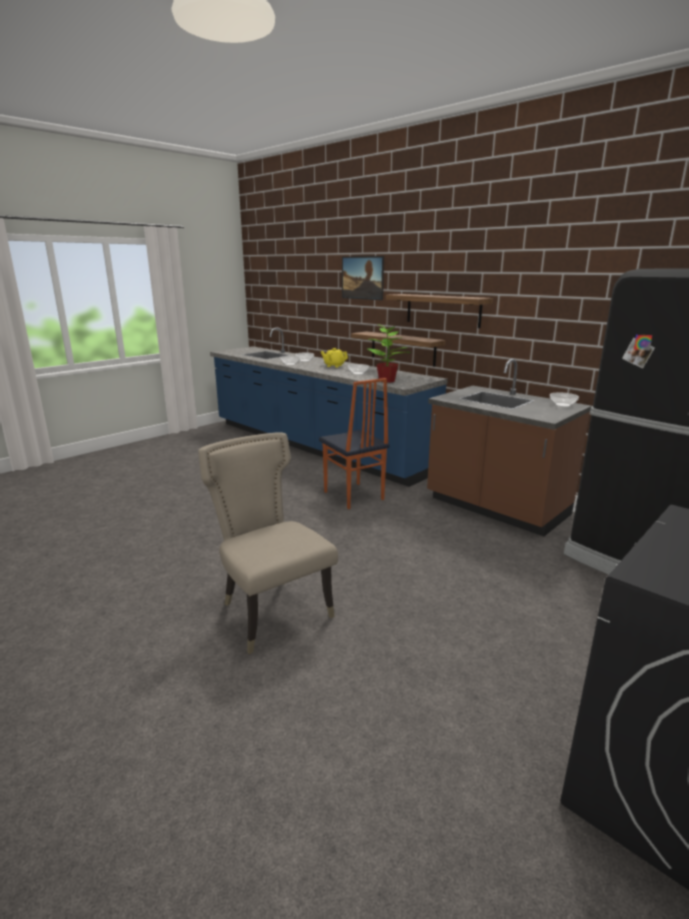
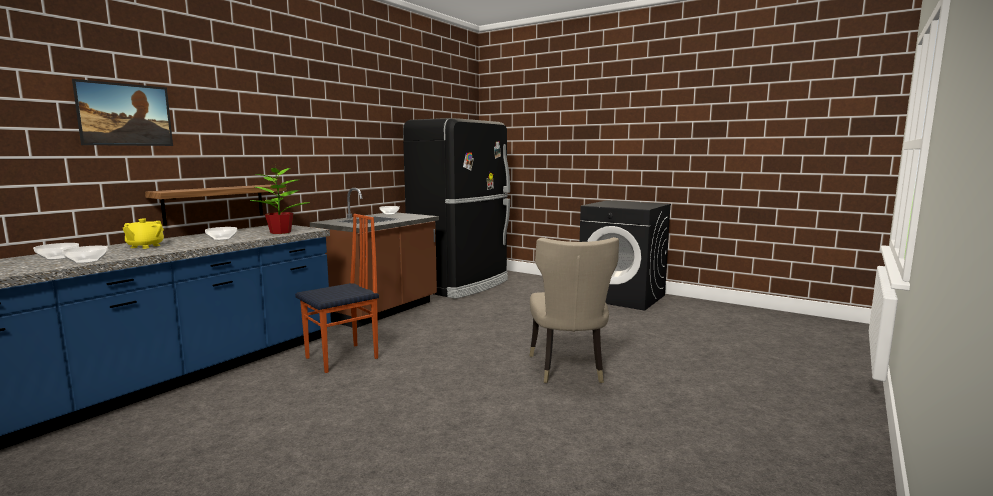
camera: 100 degrees left, 10 degrees down
beige chair [198,432,338,654] -> beige chair turned 45 degrees counterclockwise [530,237,619,383]
shelf [386,294,493,328] -> none

